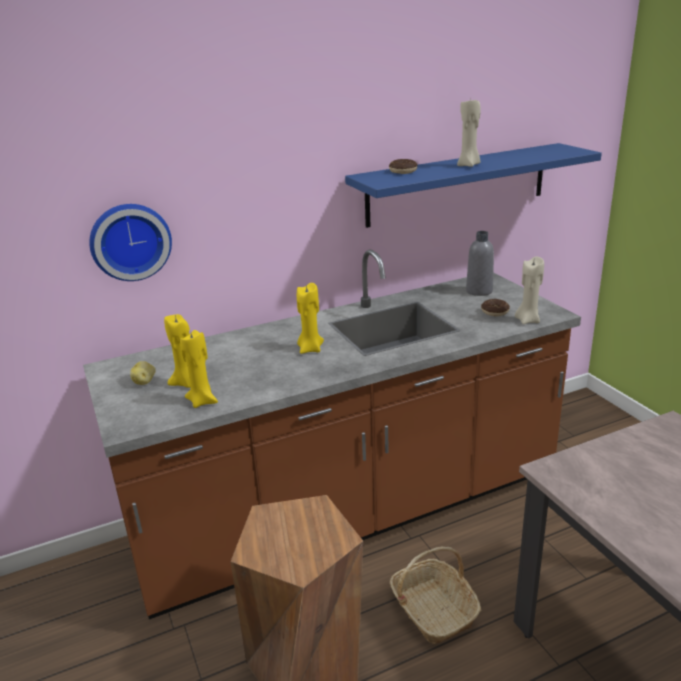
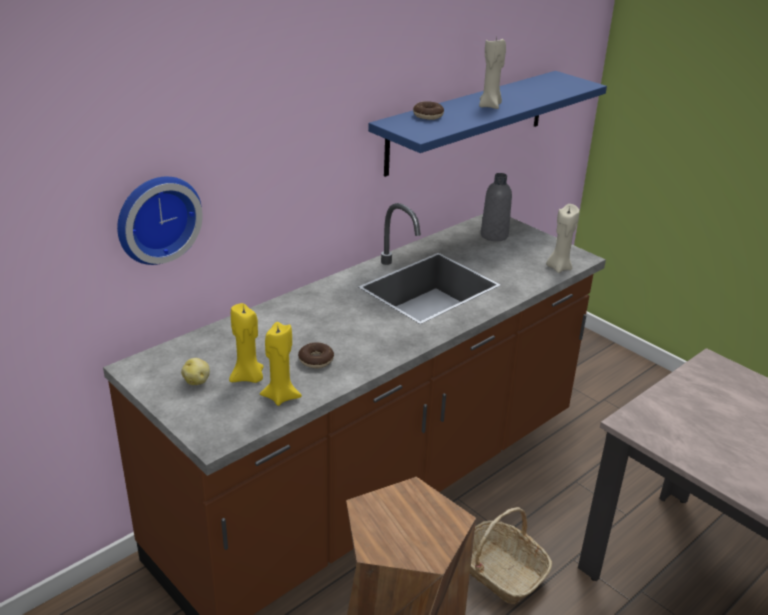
camera: 20 degrees left, 5 degrees up
yellow candle [297,283,324,354] -> none
donut [481,299,510,317] -> donut moved to [298,342,334,369]

